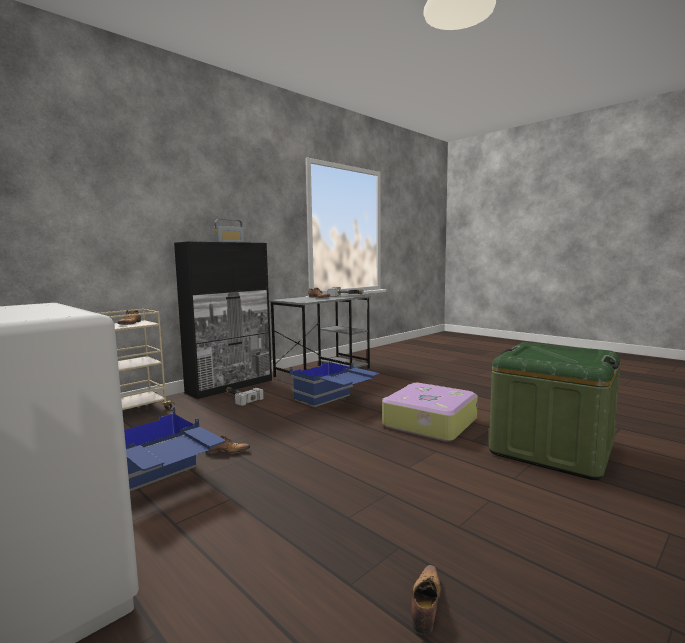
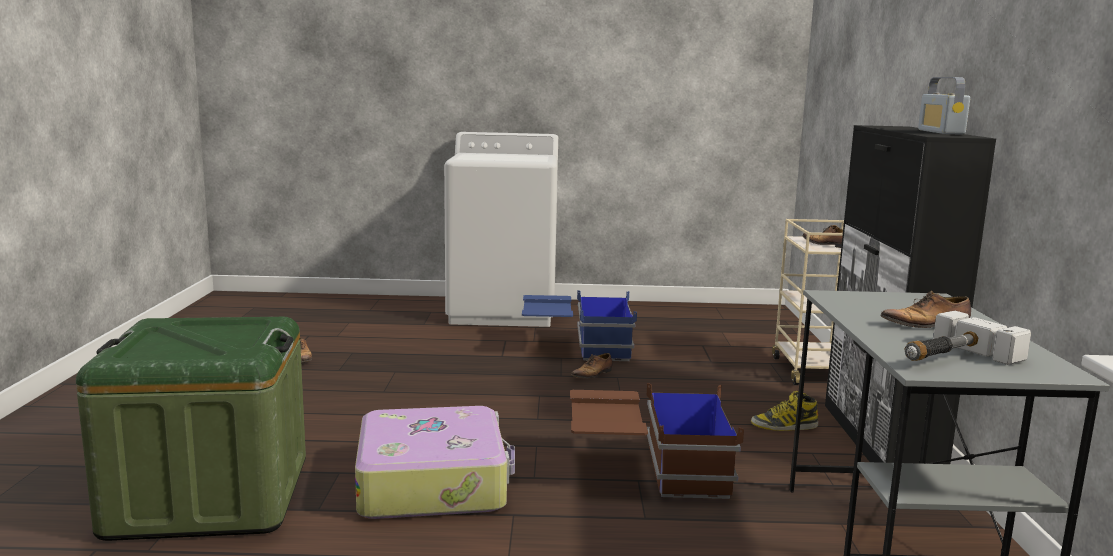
camera: 135 degrees right, 5 degrees up
hammer [226,387,263,406] -> boot [751,391,818,431]
blue storage box [290,361,380,407] -> brown storage box [570,383,744,499]

